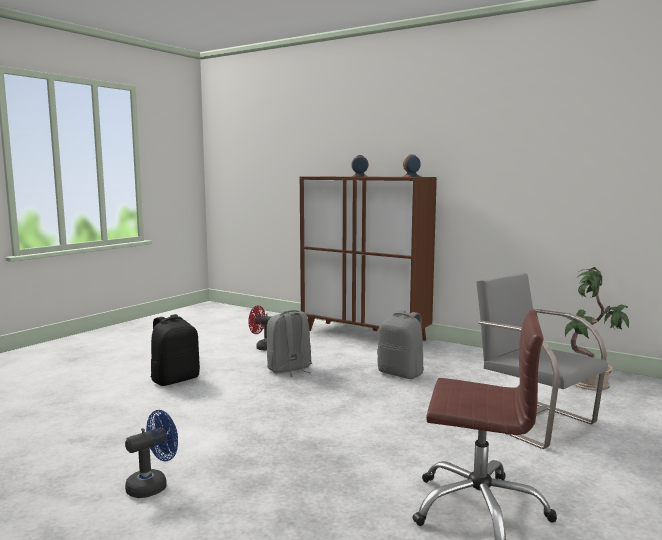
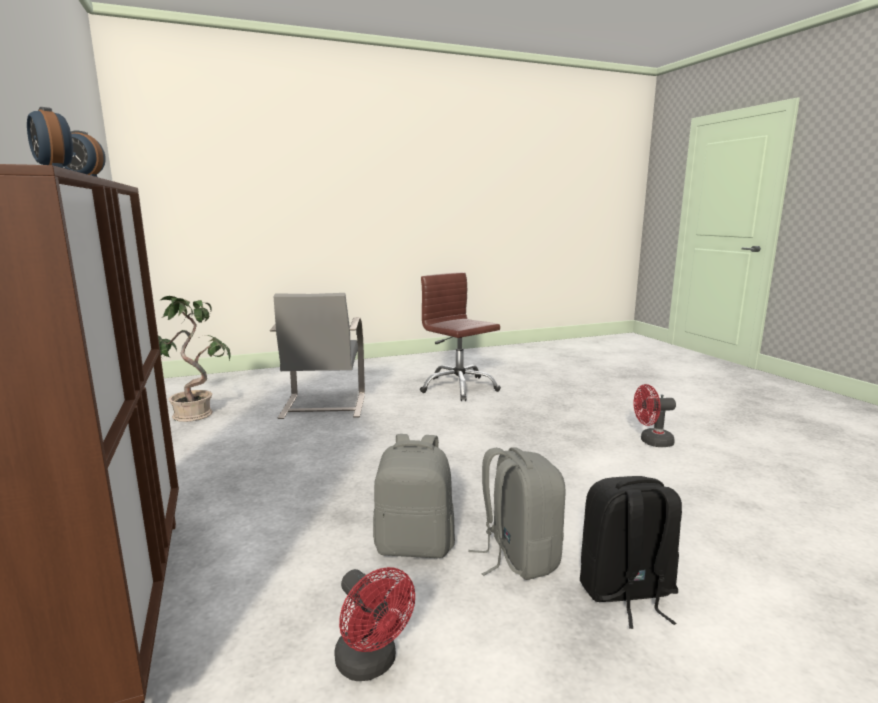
camera: 145 degrees left, 5 degrees up
blue fan [125,410,178,498] -> red fan [633,384,676,447]
grey backpack [377,310,424,379] -> grey backpack moved to [468,447,566,580]

